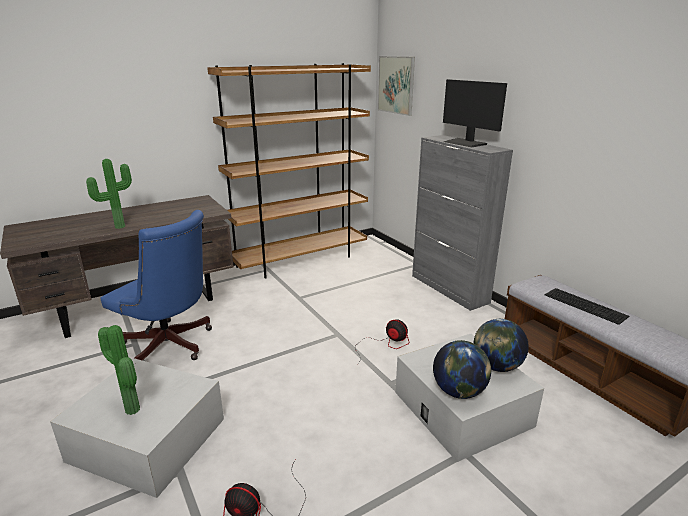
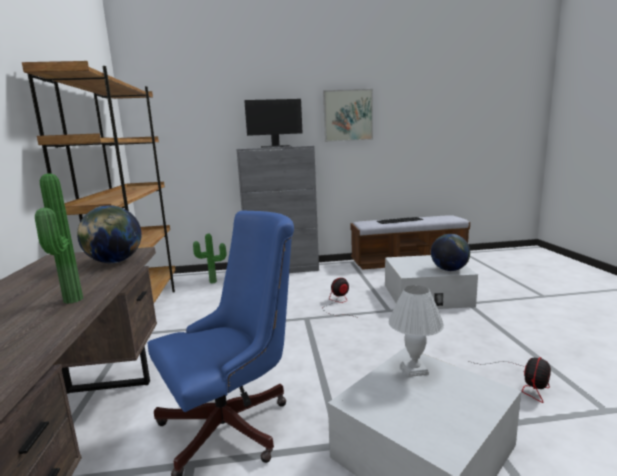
camera: 65 degrees left, 10 degrees down
potted plant [98,325,140,415] -> potted plant moved to [193,234,227,284]
picture [378,56,415,116] -> picture moved to [323,89,373,142]
globe [474,319,529,372] -> globe moved to [77,205,142,264]
none -> white table lamp [389,285,444,377]

